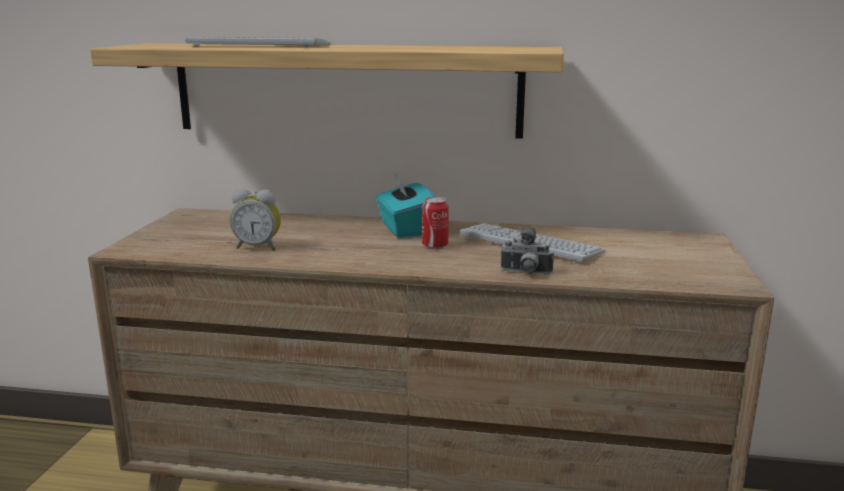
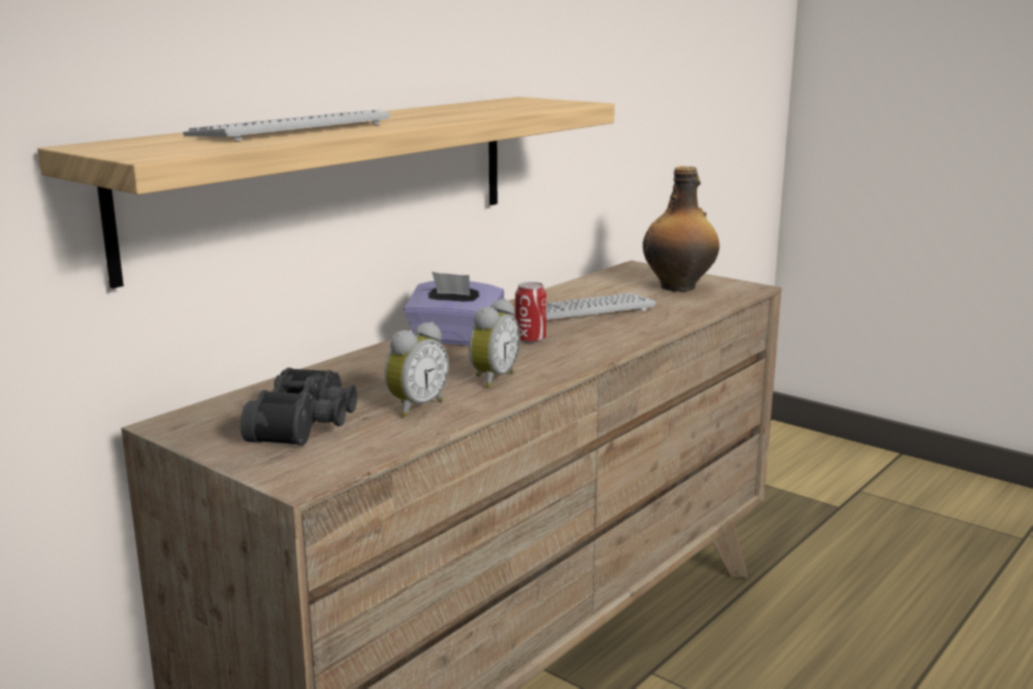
camera: 60 degrees left, 0 degrees up
turquoise tissue box [376,174,435,238] -> purple tissue box [404,272,504,346]
camera [500,227,554,274] -> none
none -> black binoculars [240,368,357,446]
none -> alarm clock [469,298,520,388]
none -> bottle [643,166,720,292]

